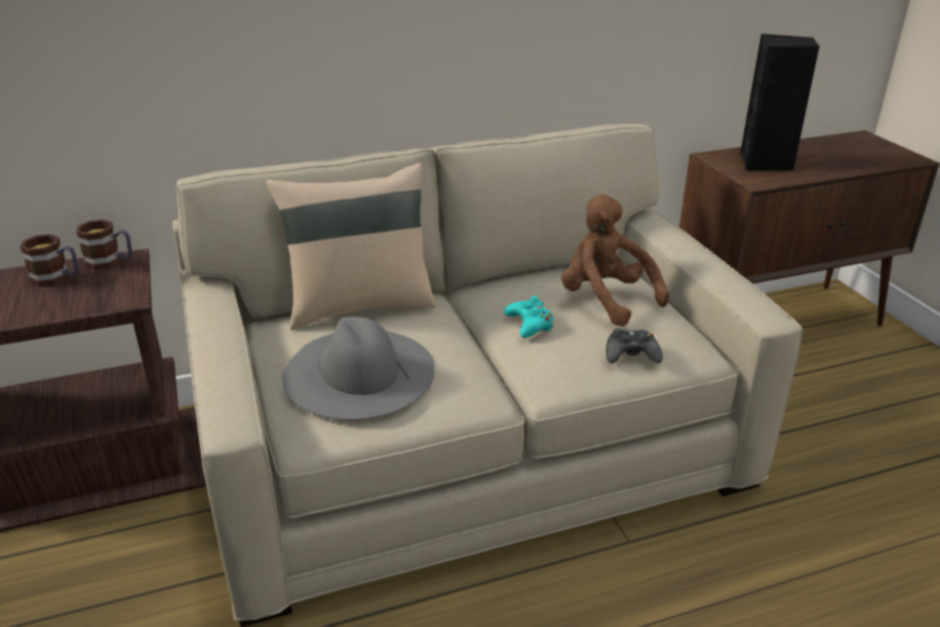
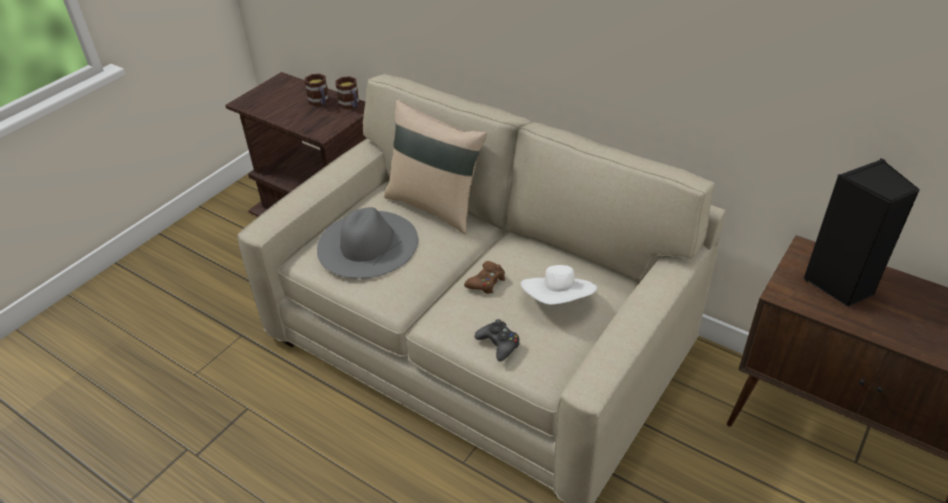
camera: 55 degrees right, 10 degrees up
turquoise game controller [504,296,553,338] -> brown game controller [464,261,505,294]
brown plush toy [561,195,670,327] -> white hat [520,265,597,305]

